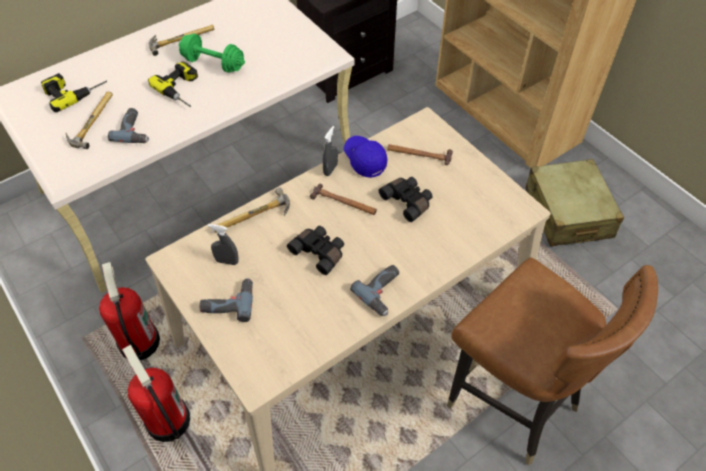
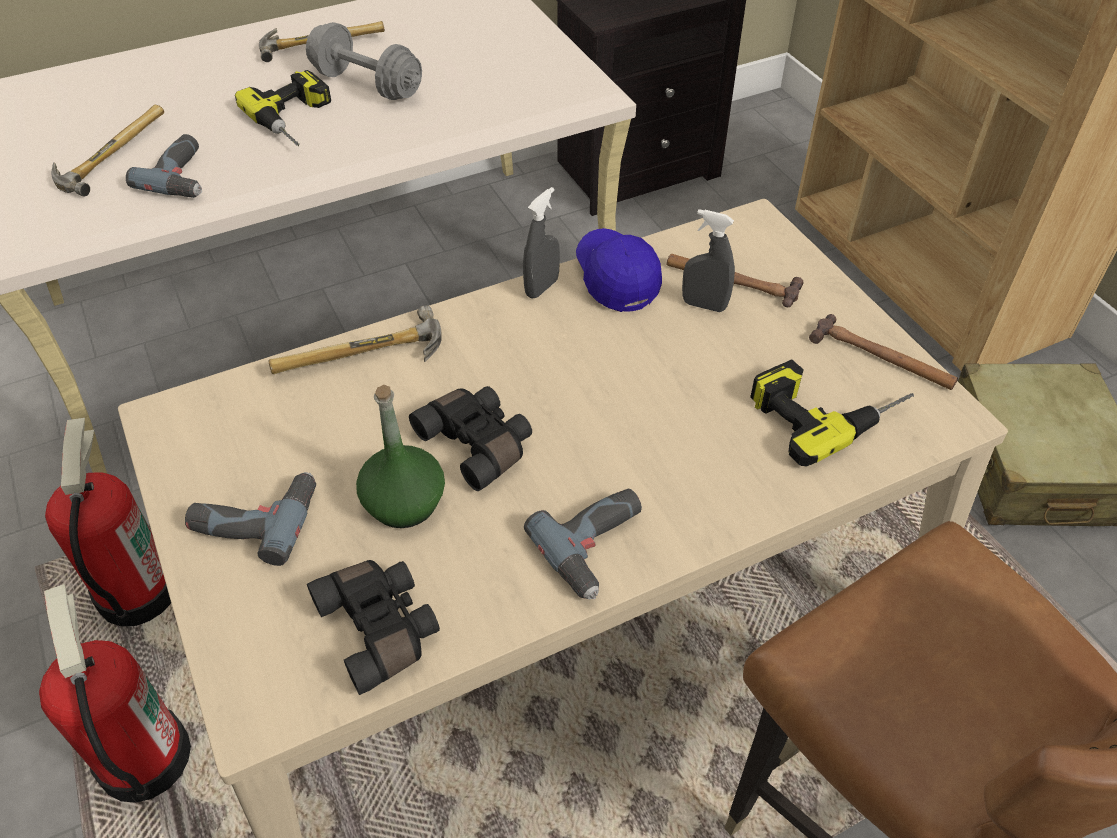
camera: 10 degrees right, 5 degrees down
power drill [41,73,107,112] -> power drill moved to [750,359,914,467]
green dumbbell [179,34,245,73] -> grey dumbbell [306,22,422,100]
grey spray bottle [208,224,239,265] -> grey spray bottle moved to [682,209,735,312]
hammer [310,183,377,215] -> hammer moved to [809,314,958,390]
black binoculars [379,177,433,222] -> black binoculars moved to [307,560,440,695]
none -> green bottle [356,385,445,528]

